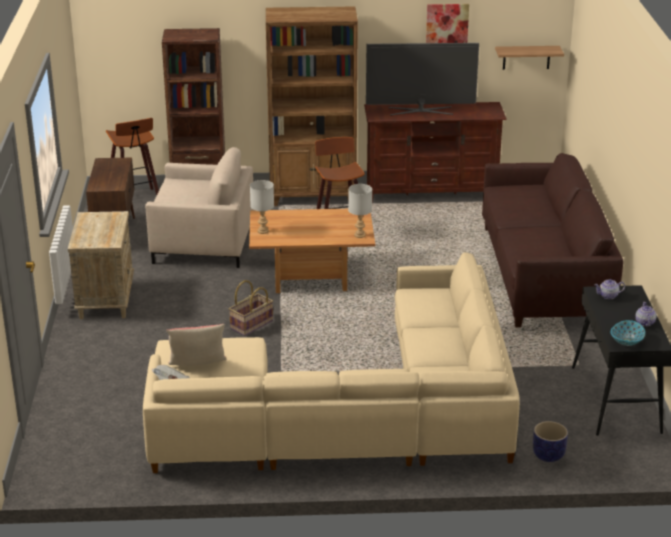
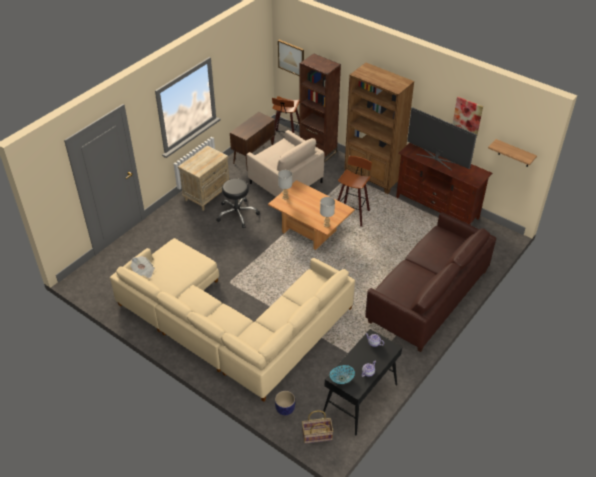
camera: 40 degrees right, 15 degrees up
pillow [166,324,226,366] -> none
basket [229,280,273,336] -> basket moved to [302,410,333,444]
none -> black stool [216,179,260,228]
none -> picture [278,40,304,76]

